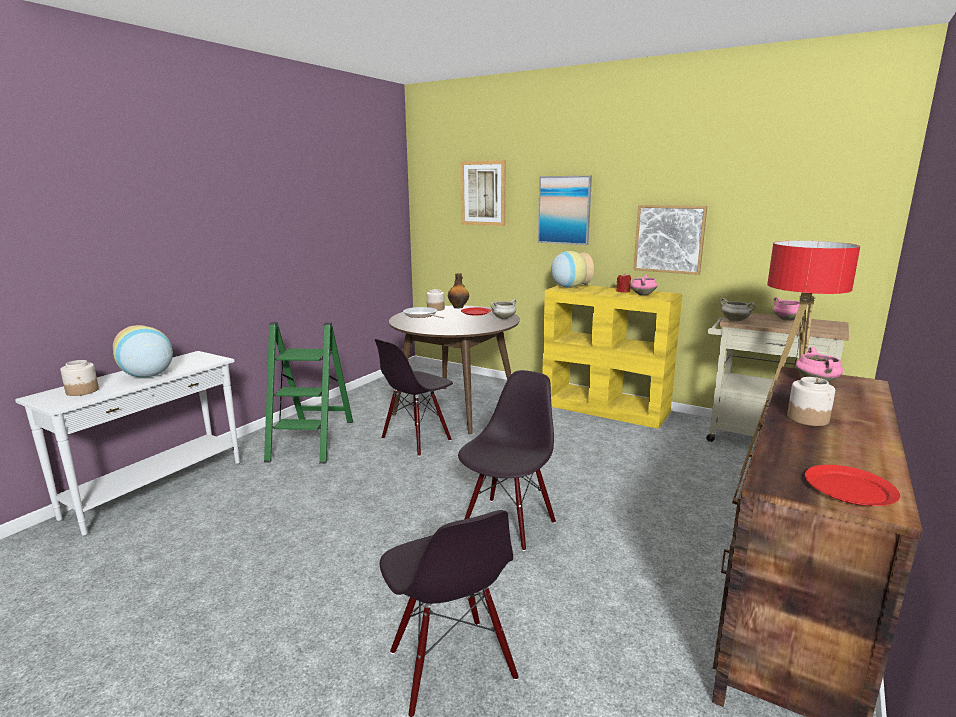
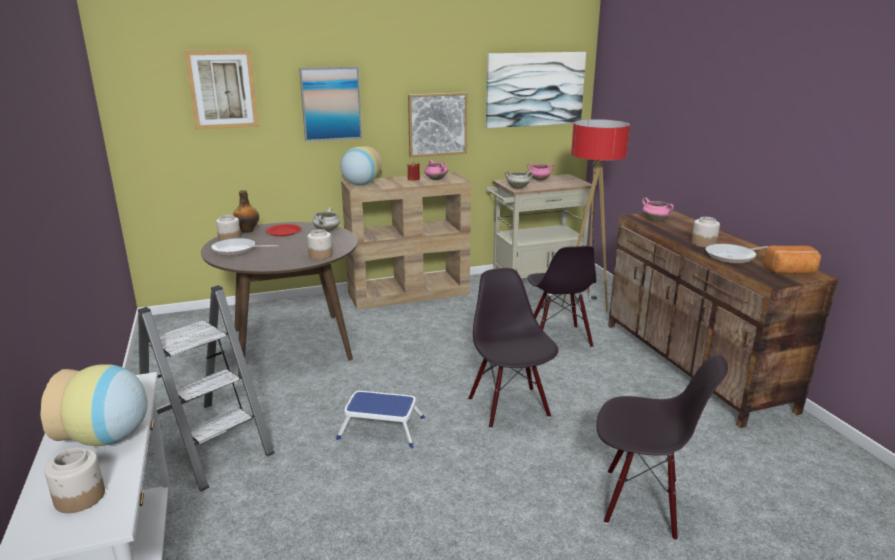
camera: 50 degrees left, 5 degrees up
green step ladder [264,322,353,464] -> grey step ladder [138,285,275,491]
black chair [375,339,453,457] -> black chair moved to [527,246,596,348]
yellow bookcase [542,285,682,429] -> brown bookcase [341,172,471,310]
red plate [805,465,900,506] -> bread [764,246,821,274]
none -> jar [307,229,332,259]
none -> blue step ladder [336,391,425,448]
none -> picture [486,52,586,128]
none -> frying pan [706,244,768,263]

